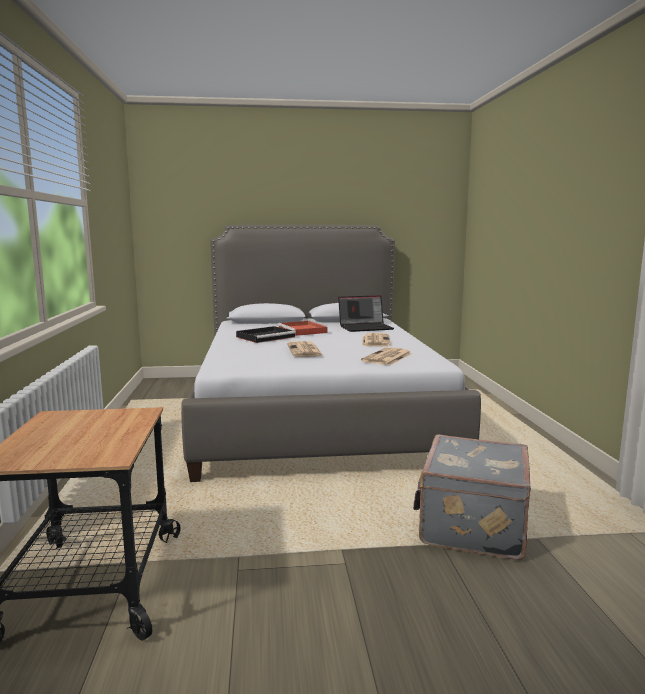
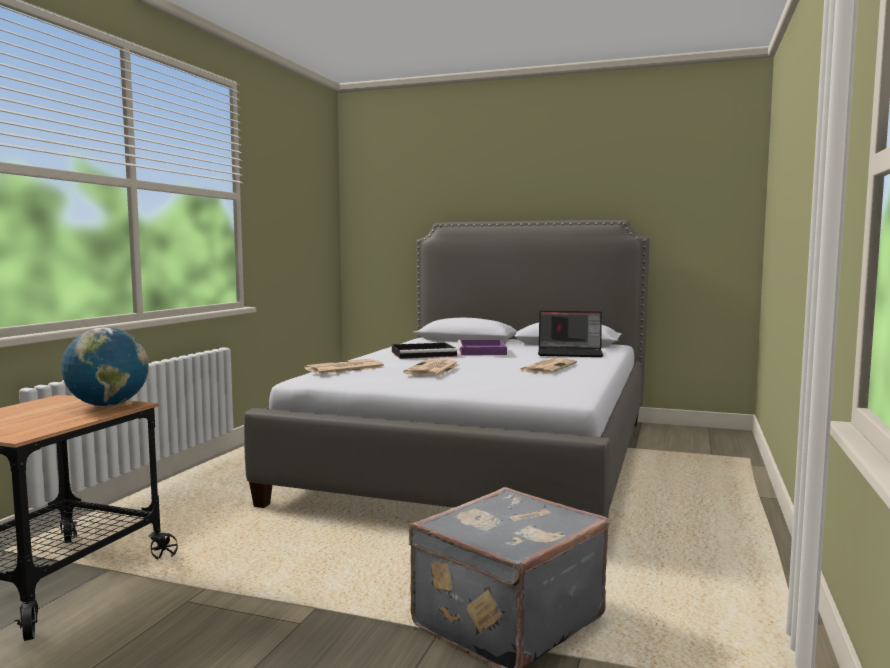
camera: 25 degrees right, 5 degrees down
red tray [277,321,328,336] -> purple tray [457,340,507,355]
newspaper [361,347,412,365] -> newspaper moved to [304,359,385,375]
none -> globe [61,327,149,407]

